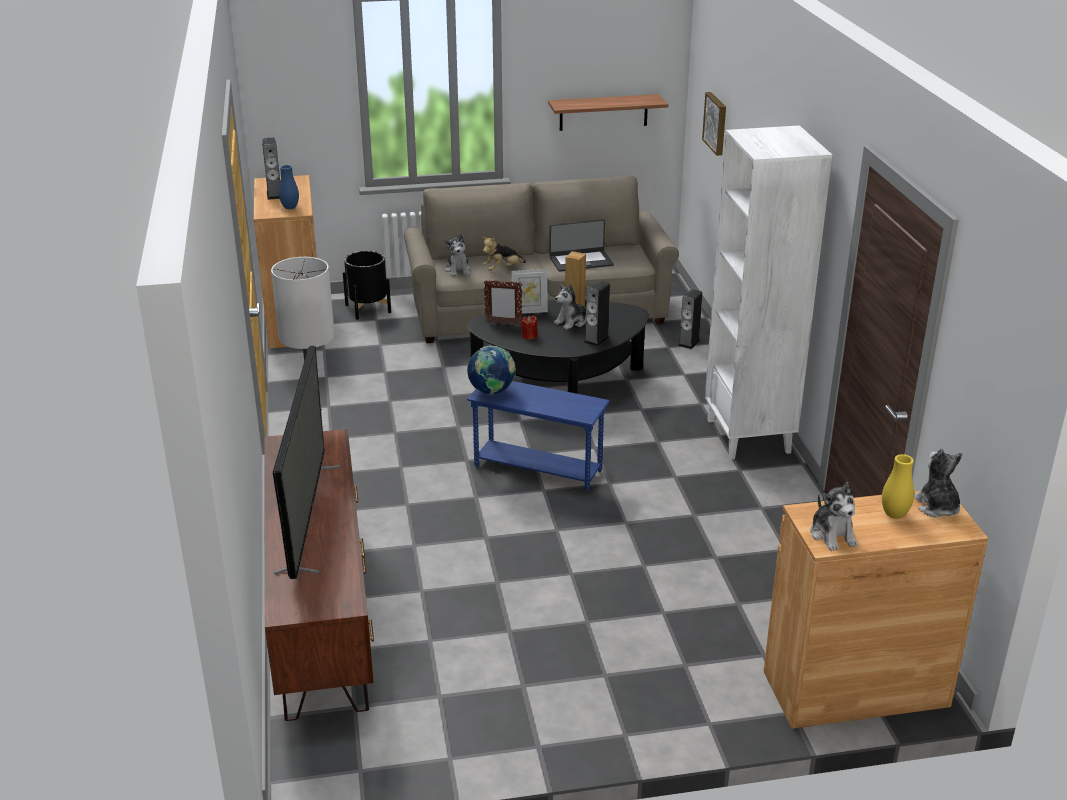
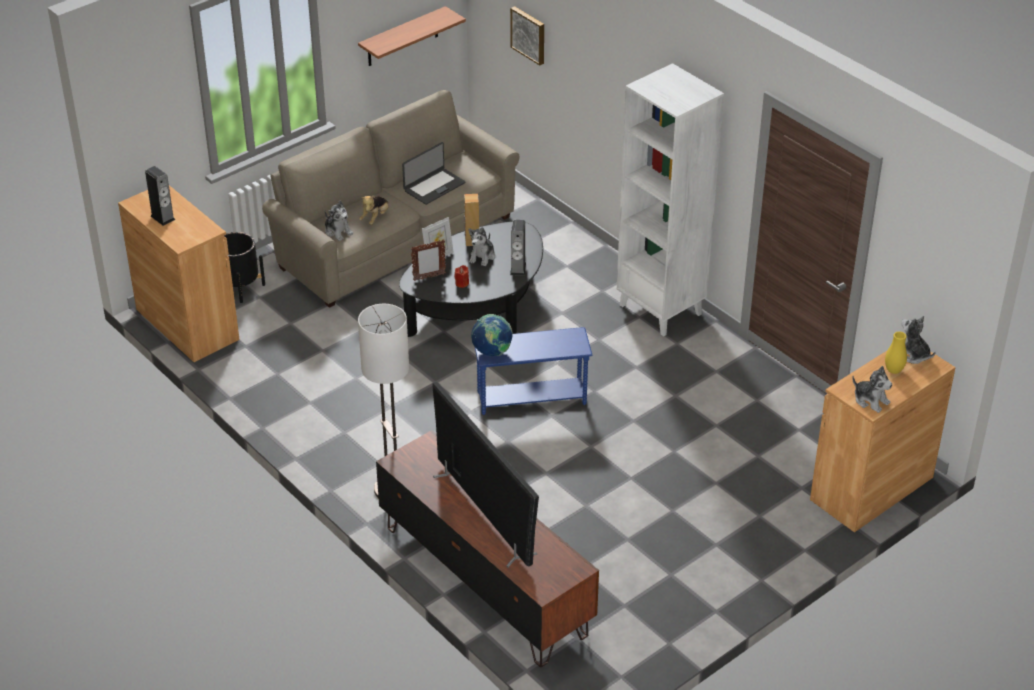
camera: 30 degrees left, 10 degrees up
blue vase [279,165,299,209] -> none
speaker [678,289,702,349] -> none

